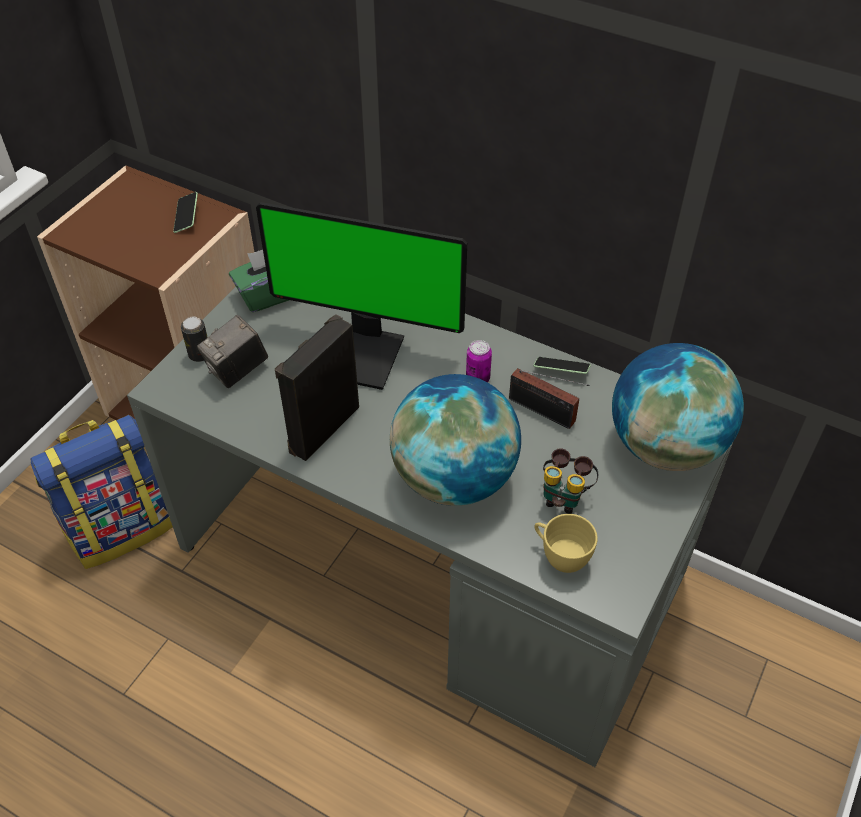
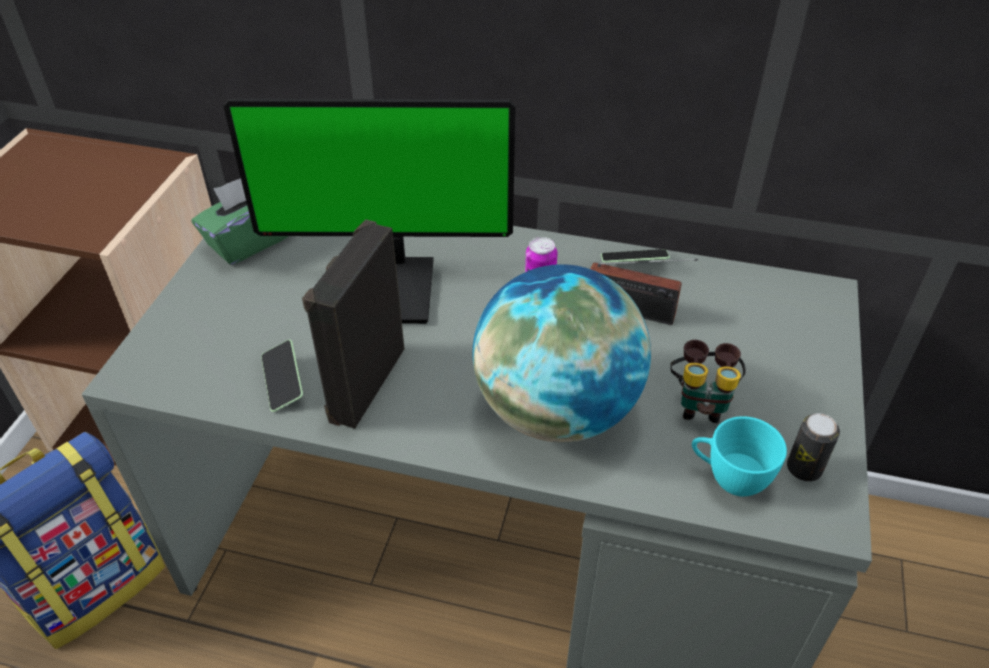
camera: 15 degrees left, 5 degrees down
phone [173,192,198,233] -> phone moved to [261,340,303,412]
can [181,317,207,362] -> can moved to [787,413,840,482]
camera [197,315,268,388] -> none
yellow cup [535,514,598,573] -> turquoise cup [692,416,787,496]
globe [612,343,744,471] -> none

